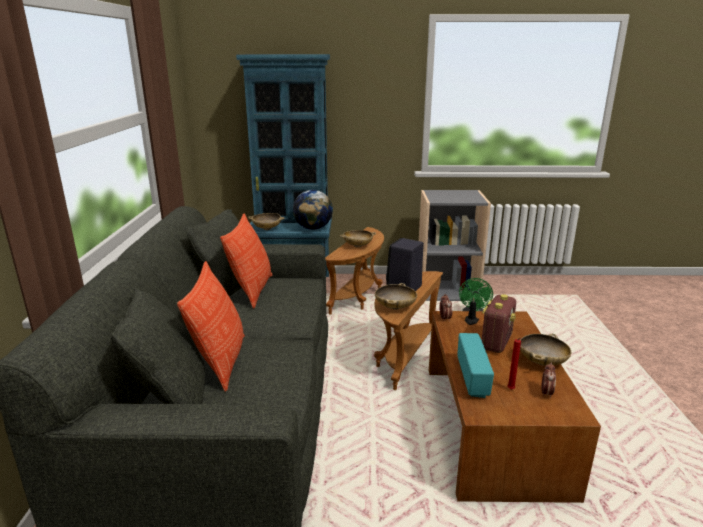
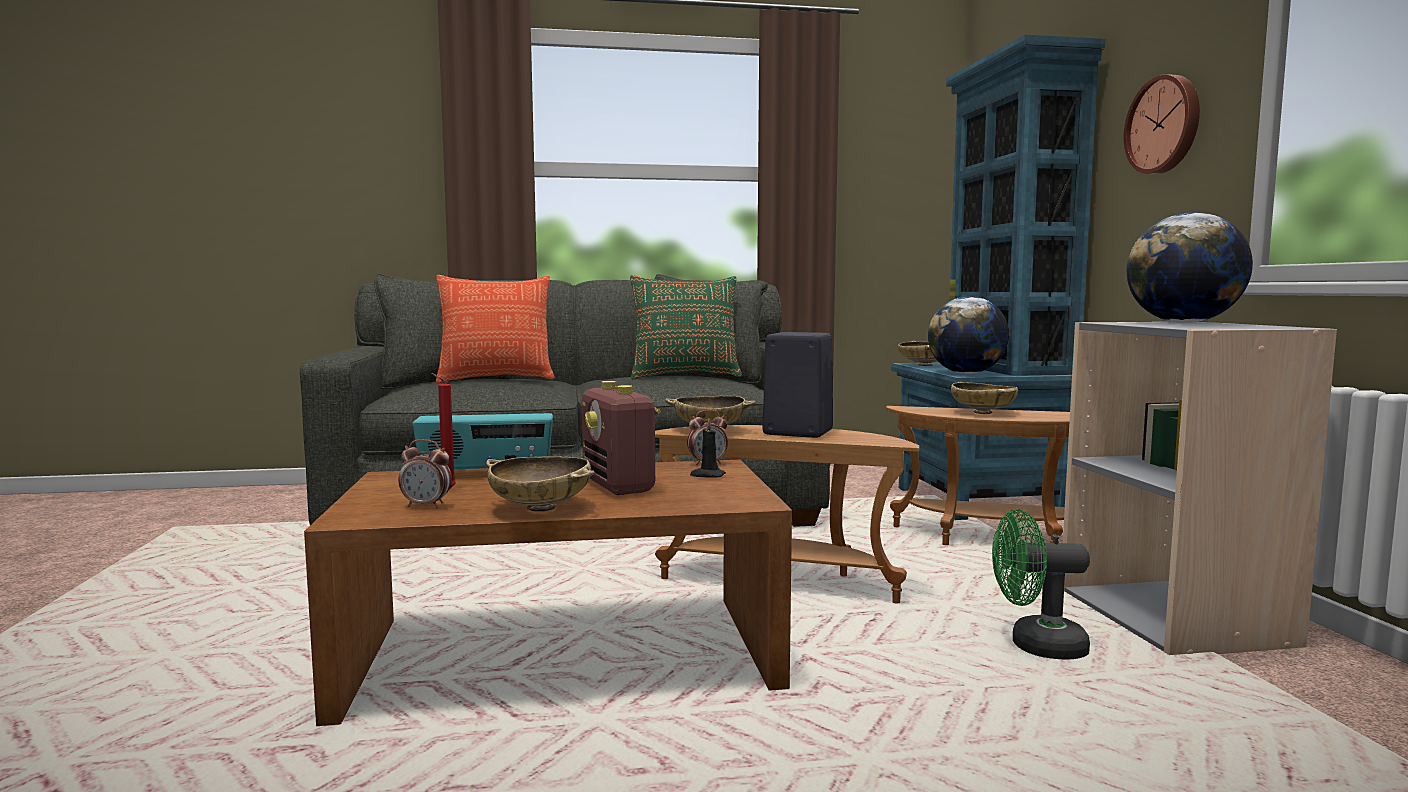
camera: 80 degrees right, 15 degrees down
orange pillow [220,214,272,309] -> green pillow [630,275,742,379]
radio [482,294,516,353] -> radio turned 45 degrees clockwise [582,381,661,495]
none -> wall clock [1123,74,1200,174]
none -> globe [1127,212,1253,323]

